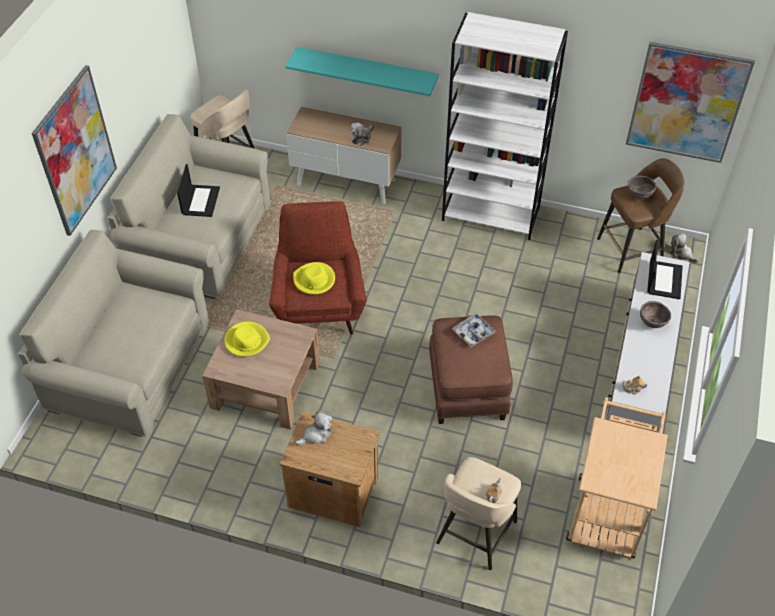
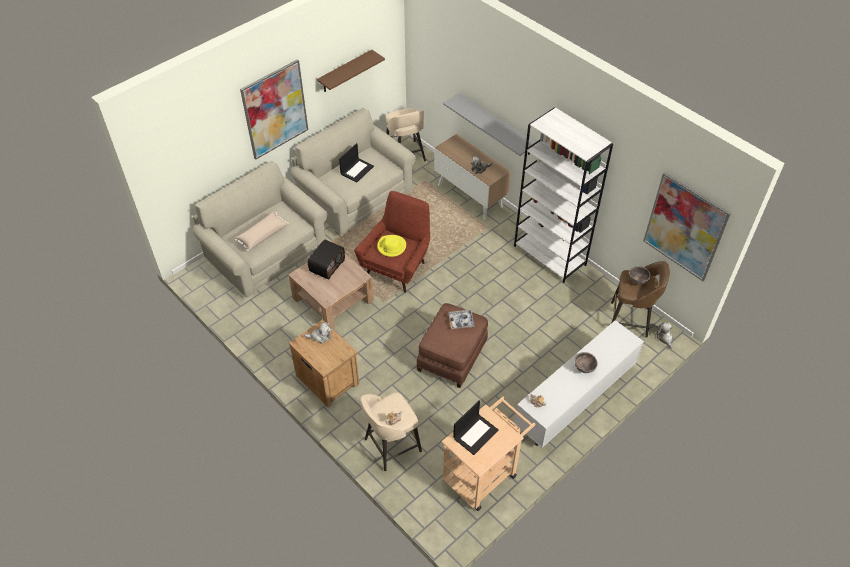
camera: 30 degrees right, 0 degrees up
yellow hat [224,321,270,357] -> radio [308,240,345,279]
turquoise shelf [285,47,439,96] -> grey shelf [443,93,535,156]
laptop [647,240,683,299] -> laptop moved to [453,401,499,455]
none -> beige pillow [235,211,289,251]
none -> brown shelf [317,50,385,92]

